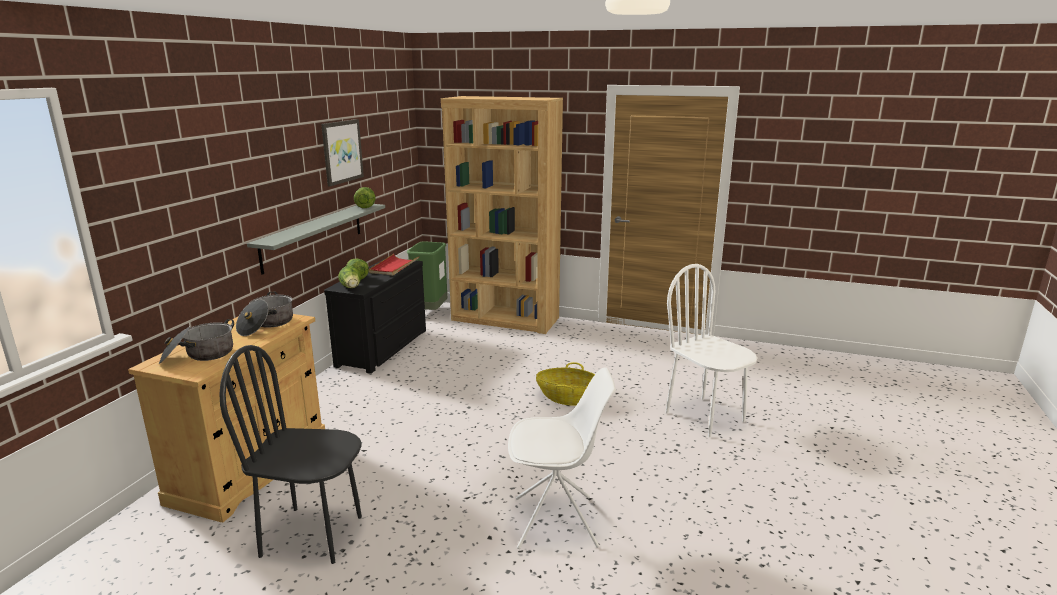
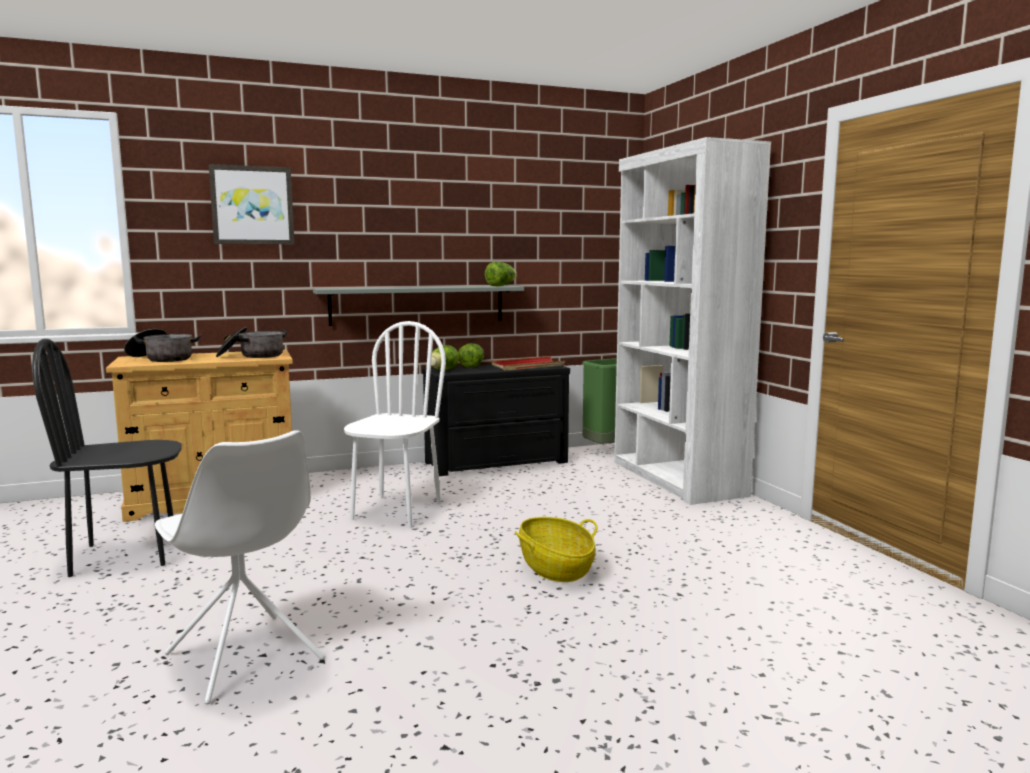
camera: 50 degrees right, 10 degrees down
black chair [219,345,362,564] -> black chair turned 75 degrees counterclockwise [32,339,182,577]
picture [321,119,364,186] -> picture moved to [209,164,294,244]
brown bookcase [441,96,563,334] -> white bookcase [614,137,771,505]
white chair [665,264,758,437] -> white chair moved to [344,321,446,526]

